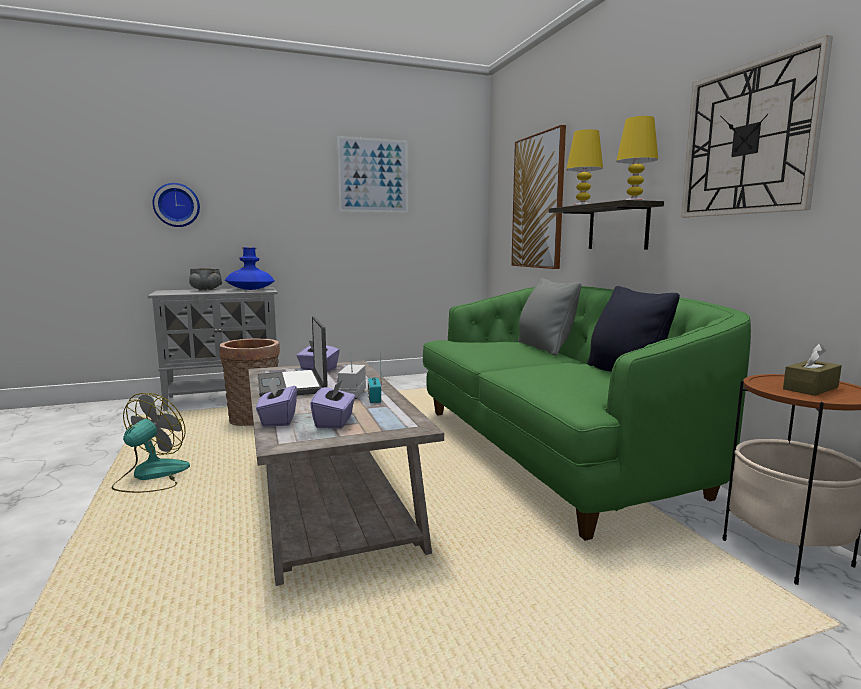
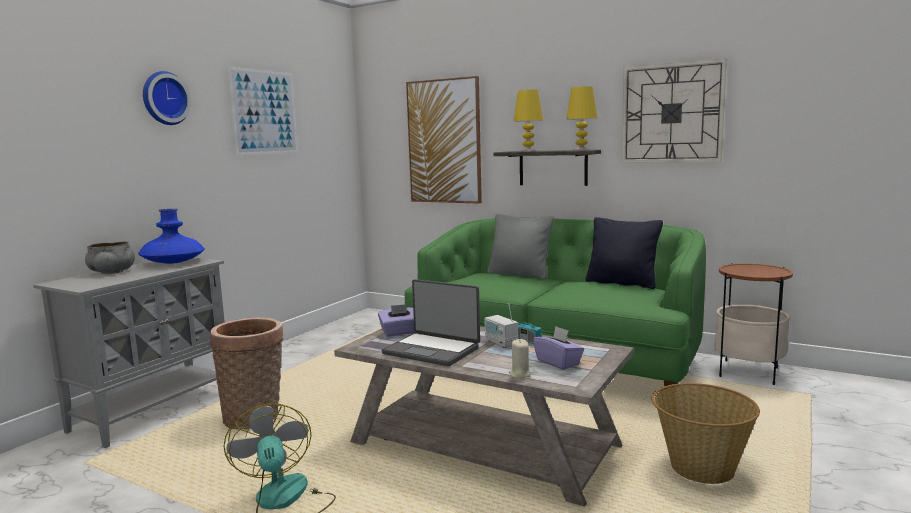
camera: 40 degrees left, 0 degrees up
wall clock [153,183,200,227] -> wall clock moved to [143,71,191,125]
purple tissue box [256,377,297,427] -> beige candle [509,339,531,378]
brown tissue box [783,343,842,396] -> none
none -> basket [651,383,760,484]

